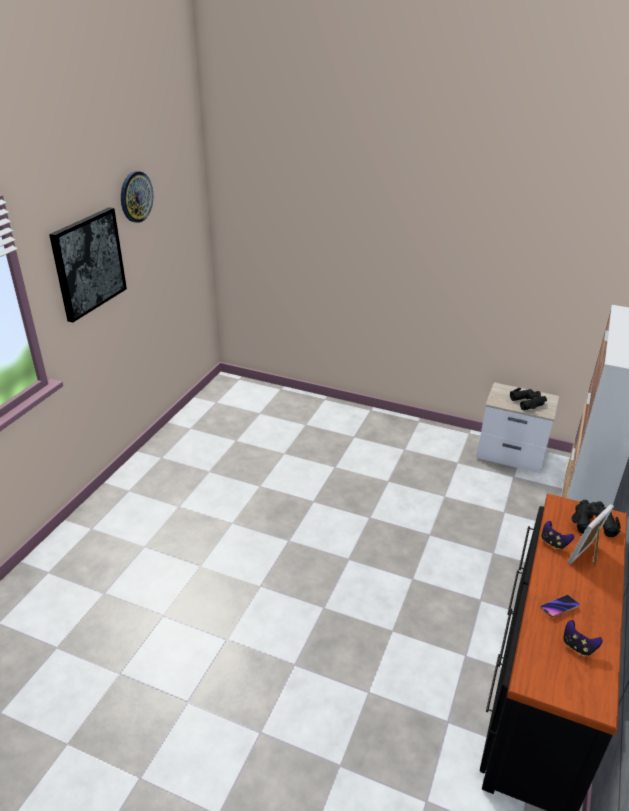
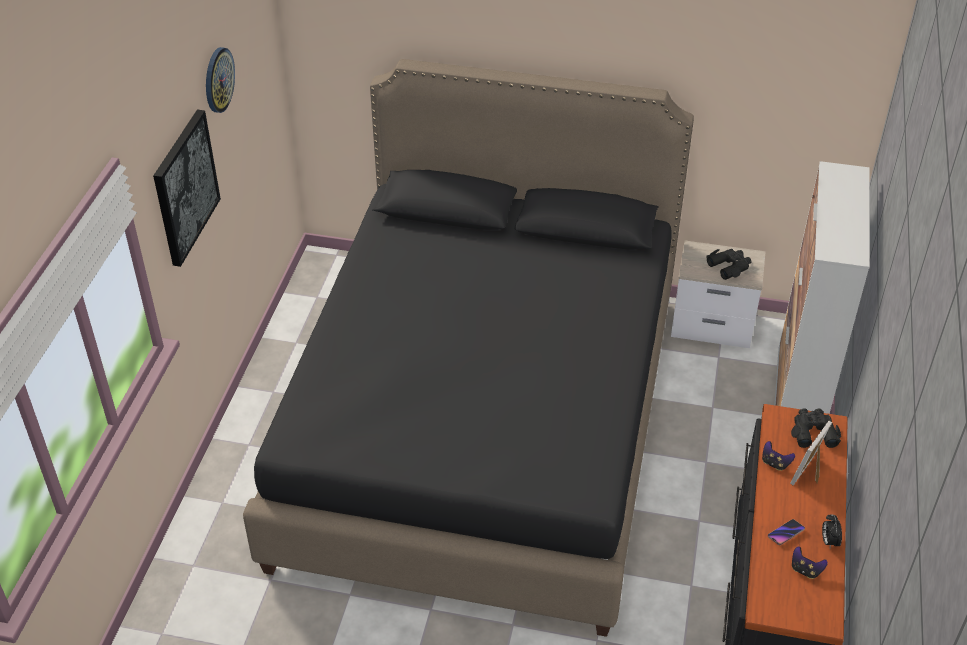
camera: 10 degrees left, 10 degrees up
none -> black bed [243,59,694,637]
none -> alarm clock [822,515,842,548]

